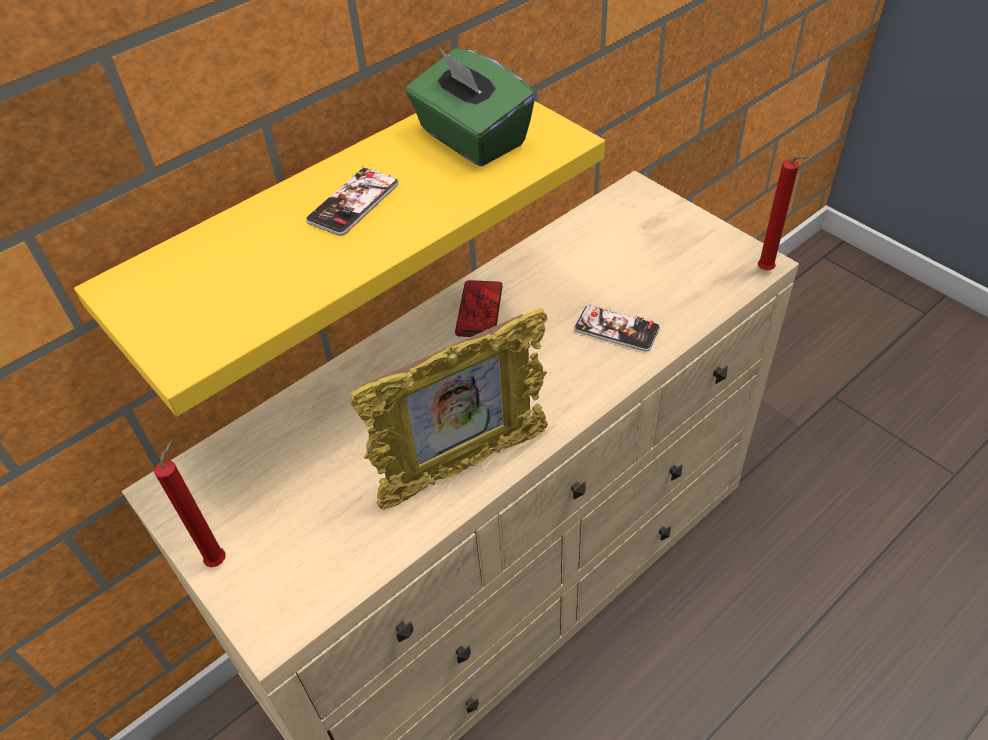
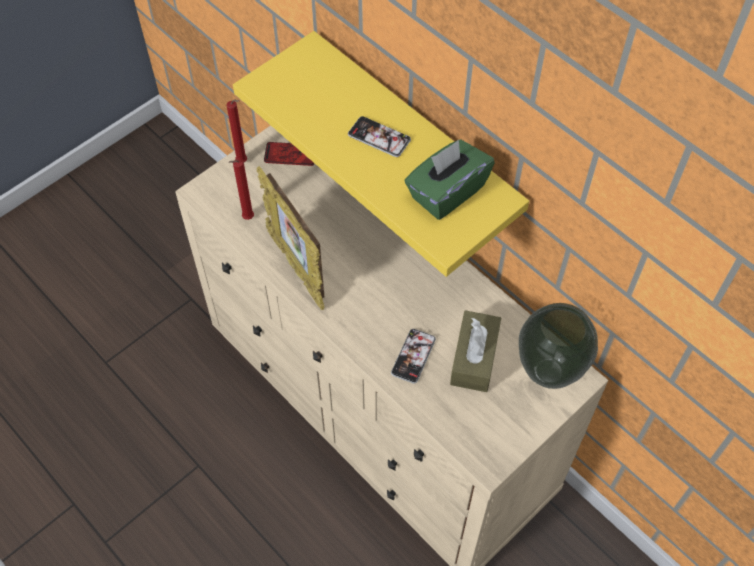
camera: 85 degrees right, 10 degrees up
phone [455,280,503,337] -> phone moved to [264,142,314,166]
red candle [758,156,809,270] -> red candle moved to [229,159,254,220]
none -> brown tissue box [450,310,501,392]
none -> vase [519,303,598,389]

